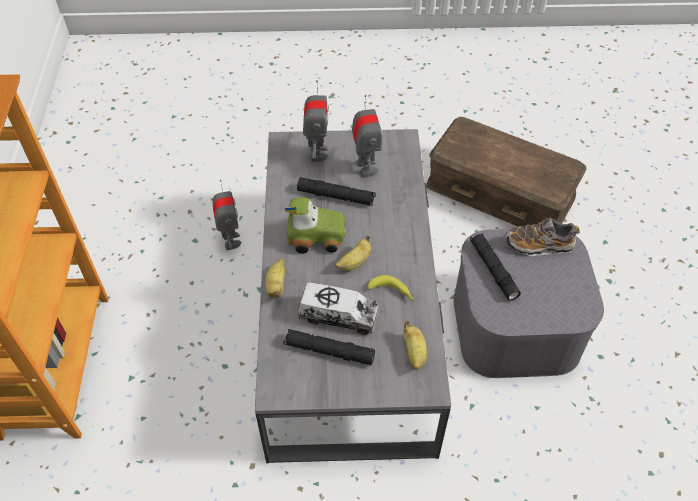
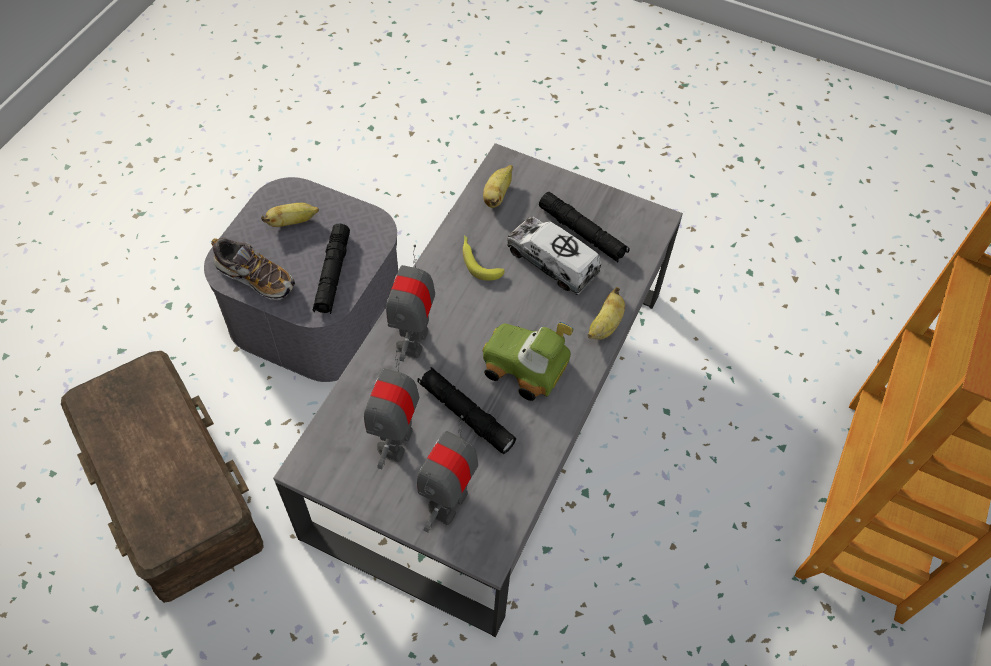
camera: 155 degrees left, 5 degrees up
toy robot [212,180,241,250] -> toy robot moved to [386,245,435,362]
banana [335,235,372,271] -> banana moved to [261,203,319,227]

